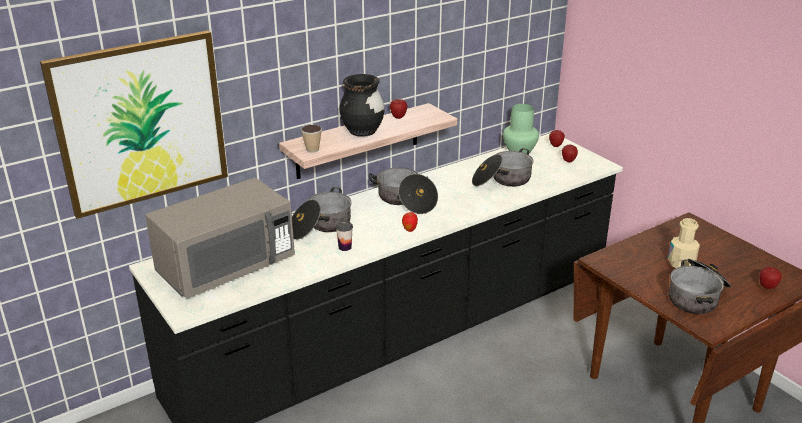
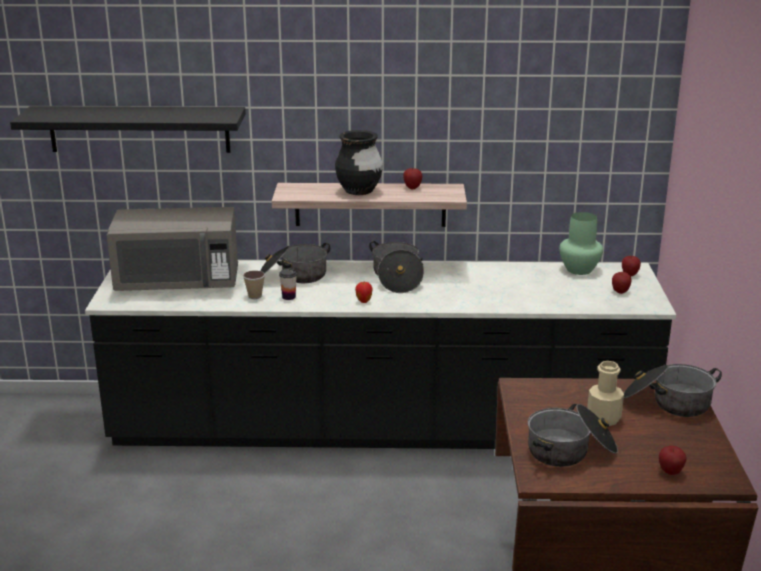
camera: 35 degrees right, 5 degrees down
picture [40,30,228,219] -> black shelf [10,106,246,153]
cup [301,125,322,153] -> cup moved to [243,270,265,299]
cooking pot [472,148,534,187] -> cooking pot moved to [624,364,722,417]

